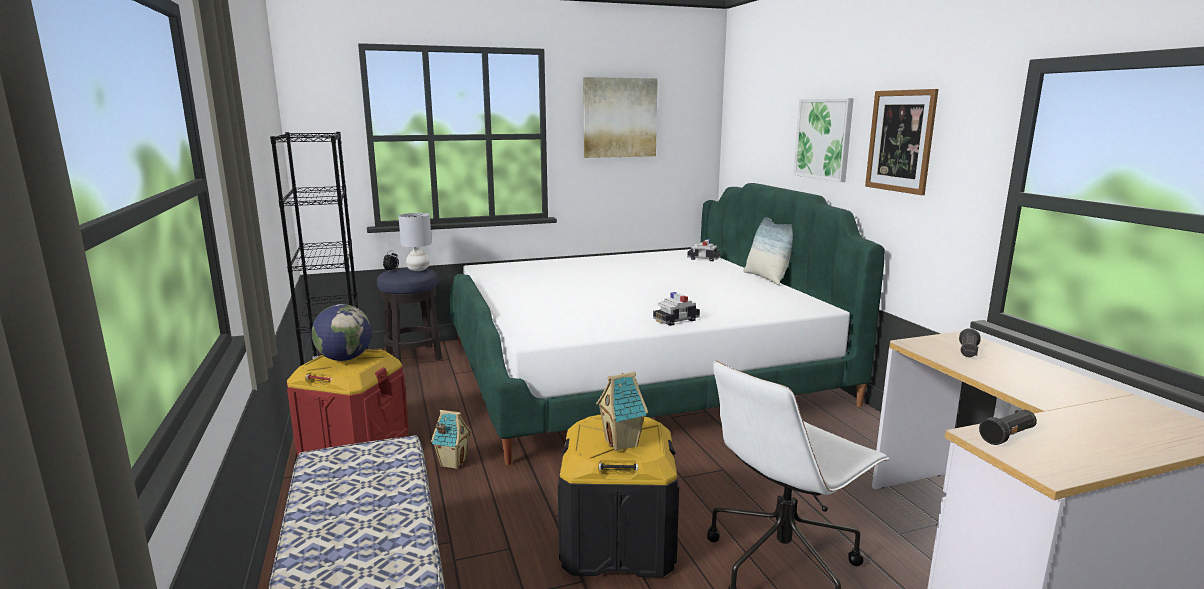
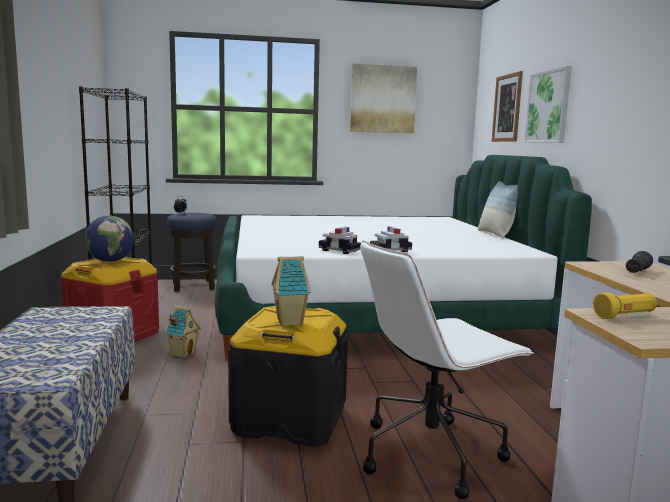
camera: 10 degrees right, 5 degrees down
grey table lamp [398,213,432,271] -> none
toy car [687,239,721,261] -> toy car moved to [319,227,361,254]
picture [865,89,938,195] -> picture moved to [492,71,523,142]
black flashlight [979,410,1037,445] -> yellow flashlight [593,292,657,319]

